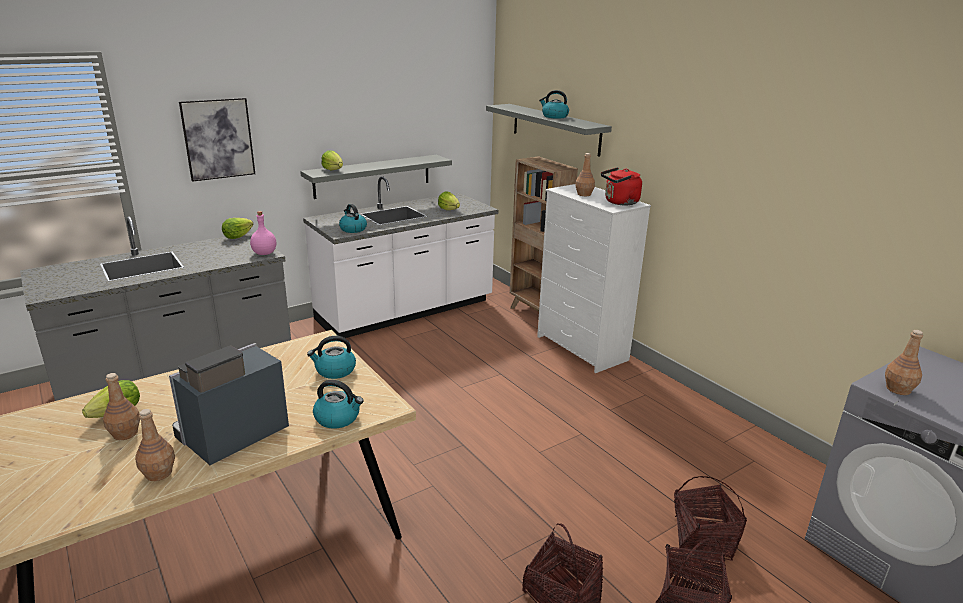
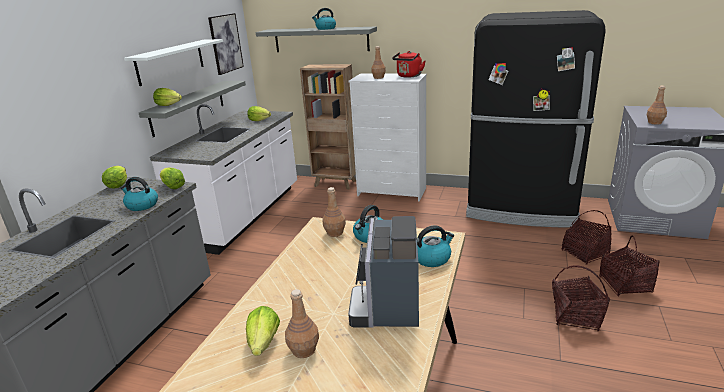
camera: 35 degrees left, 0 degrees up
brown bottle [135,409,175,481] -> brown bottle moved to [322,187,346,237]
picture [179,98,255,182] -> picture moved to [208,13,244,75]
pink bottle [250,211,276,255] -> lettuce [160,168,185,189]
kettle [339,204,367,233] -> kettle moved to [121,177,158,211]
none -> white shelf [124,39,223,86]
none -> black fridge [466,10,605,227]

